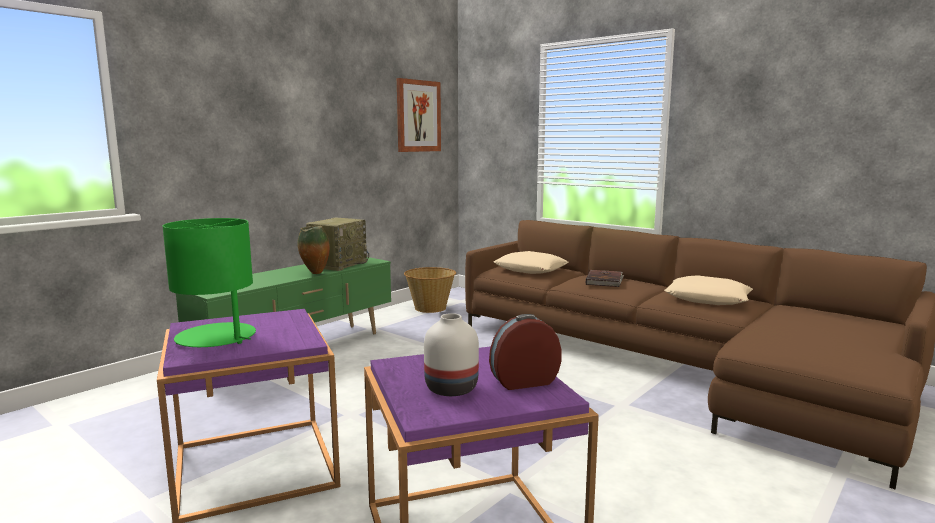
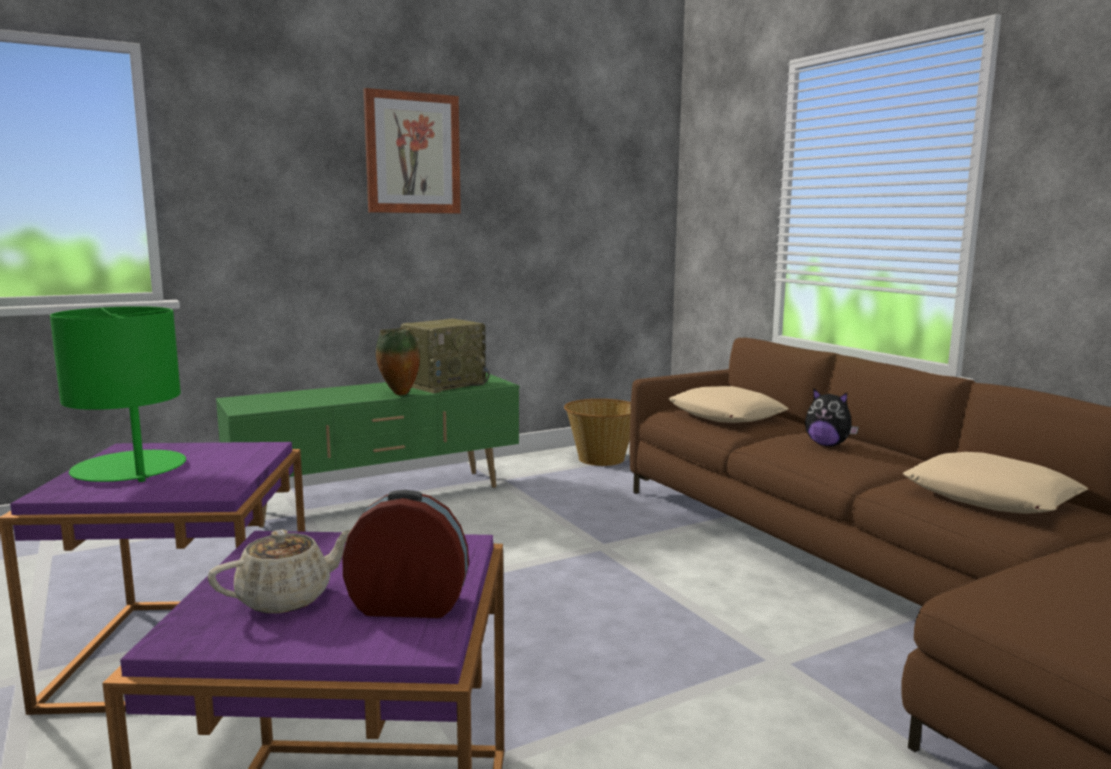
camera: 20 degrees right, 0 degrees up
picture [397,78,441,152] -> picture moved to [364,88,461,213]
white vase [424,313,479,396] -> beige teapot [208,529,352,613]
brown book [586,270,624,287] -> plush toy [805,388,859,446]

